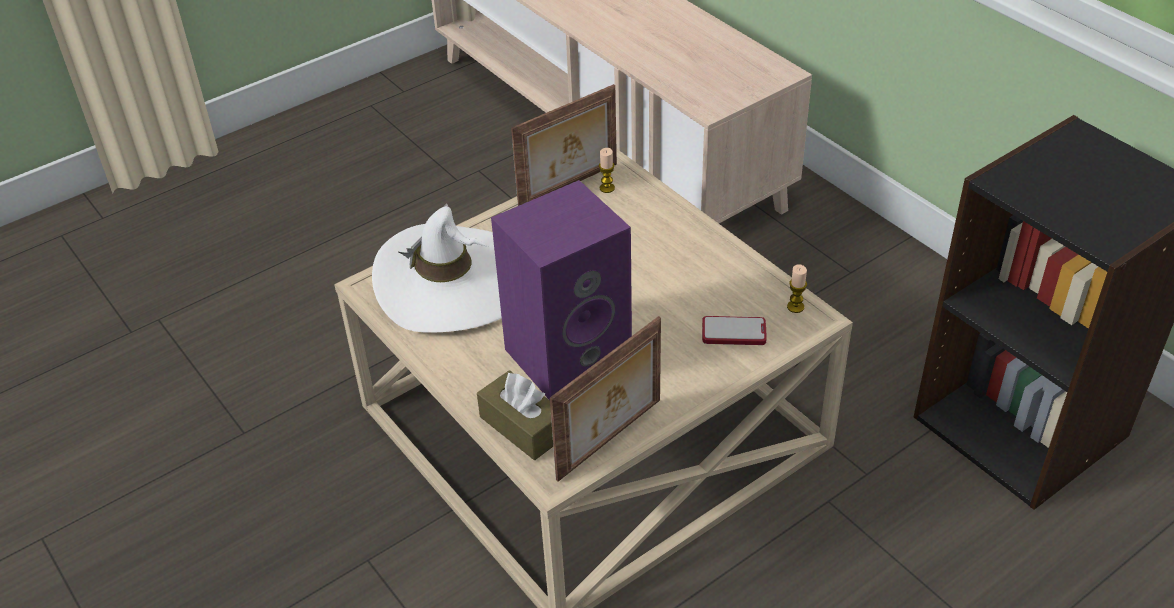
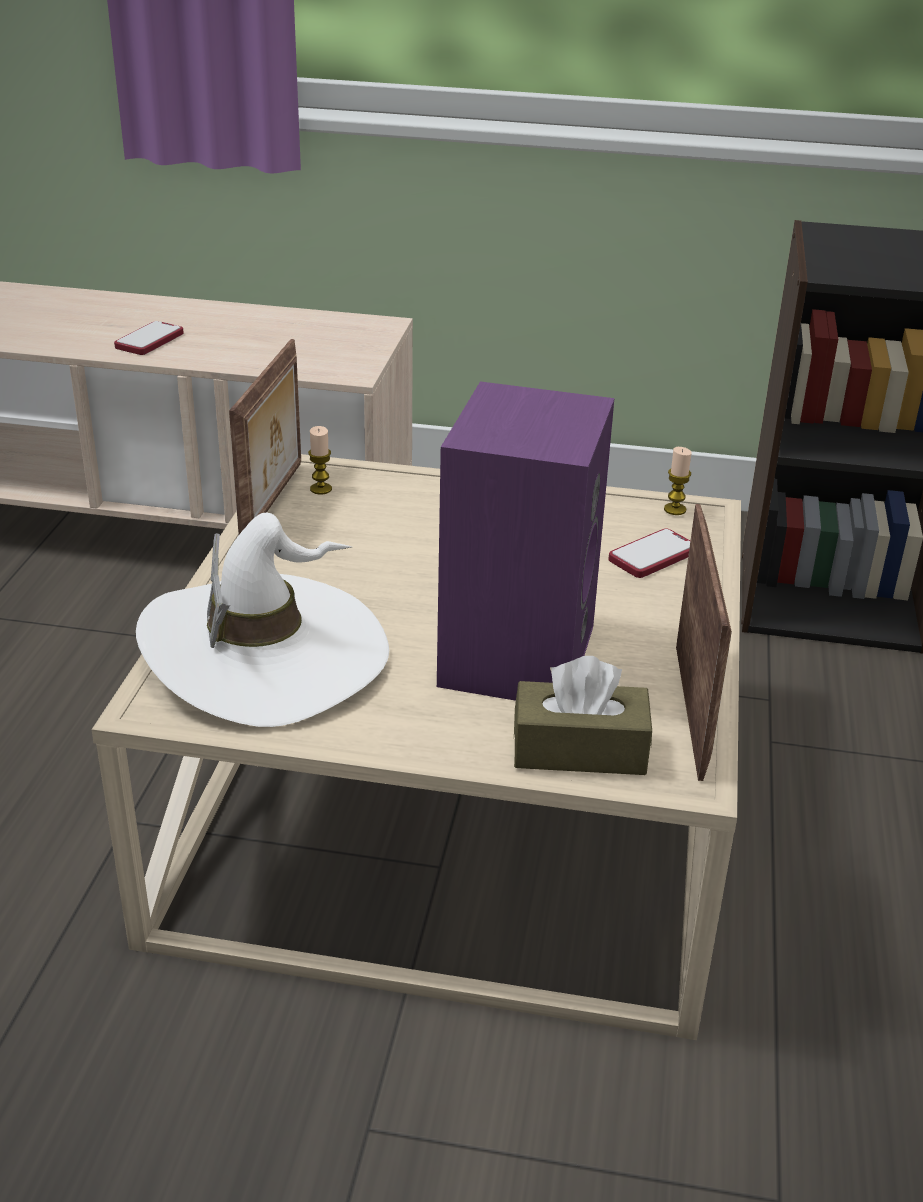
camera: 45 degrees left, 10 degrees down
none -> phone [114,321,184,355]

